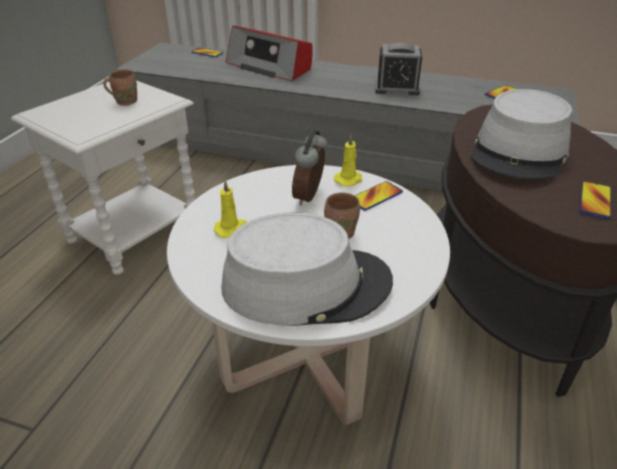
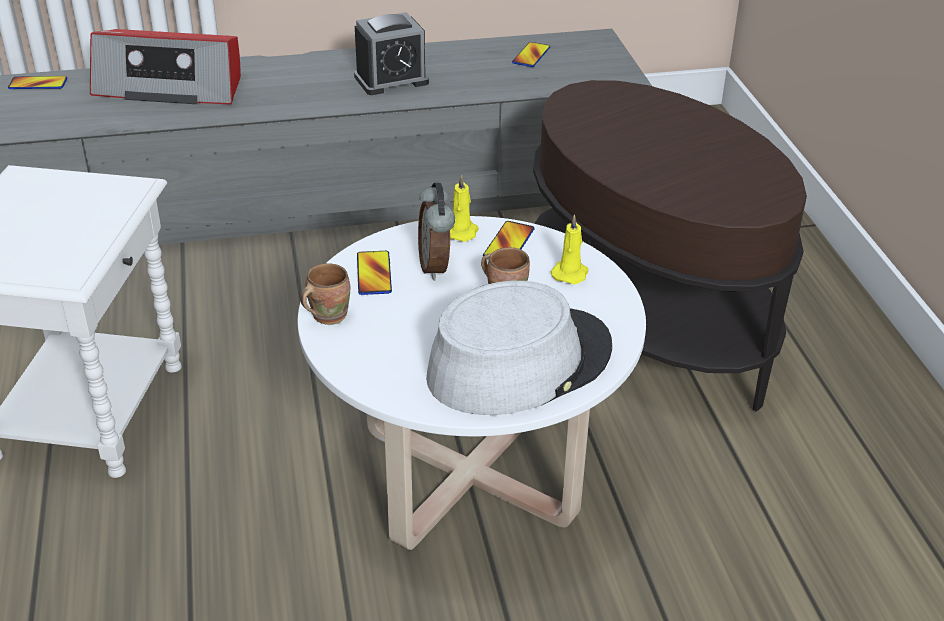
camera: 30 degrees left, 0 degrees up
brown mug [103,69,137,106] -> brown mug moved to [300,263,350,325]
yellow candle [214,179,247,238] -> yellow candle moved to [551,214,588,284]
grey hat [471,89,572,180] -> none
phone [579,181,611,219] -> phone moved to [357,251,392,295]

